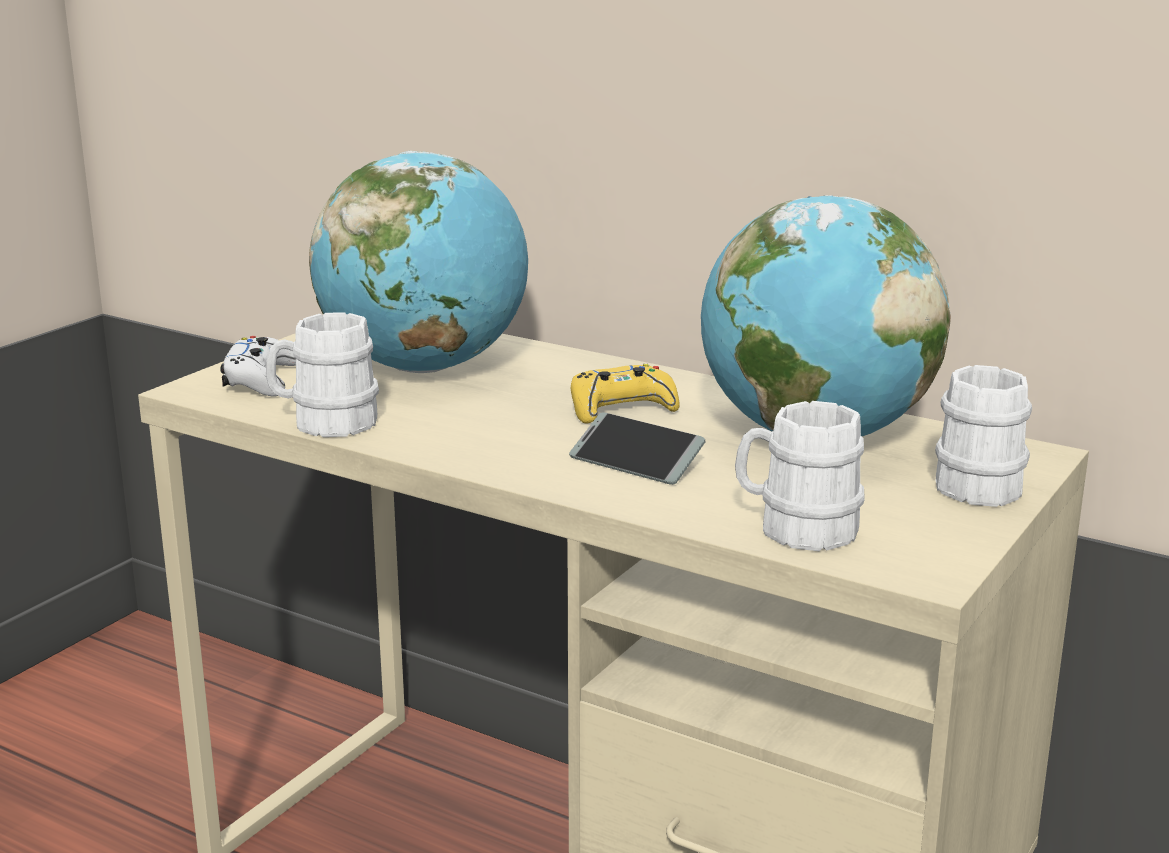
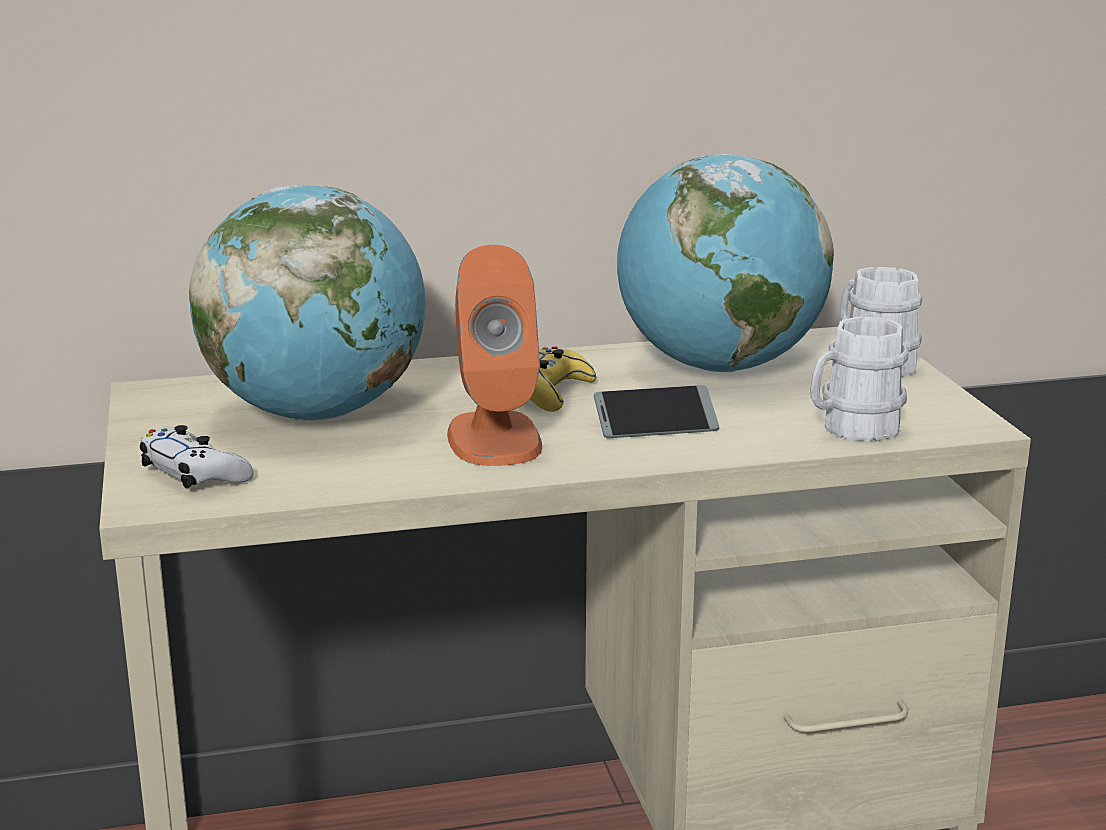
camera: 45 degrees left, 0 degrees up
white mug [266,312,379,437] -> none
none -> orange speaker [447,245,542,466]

